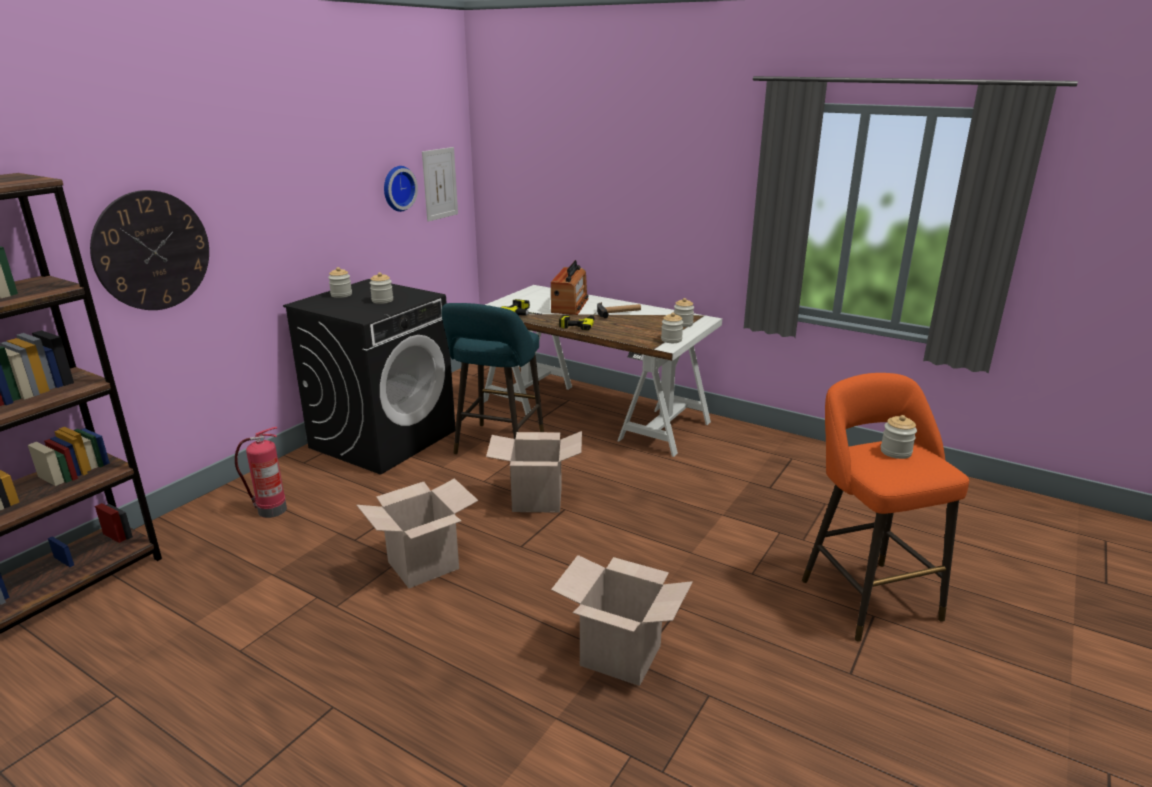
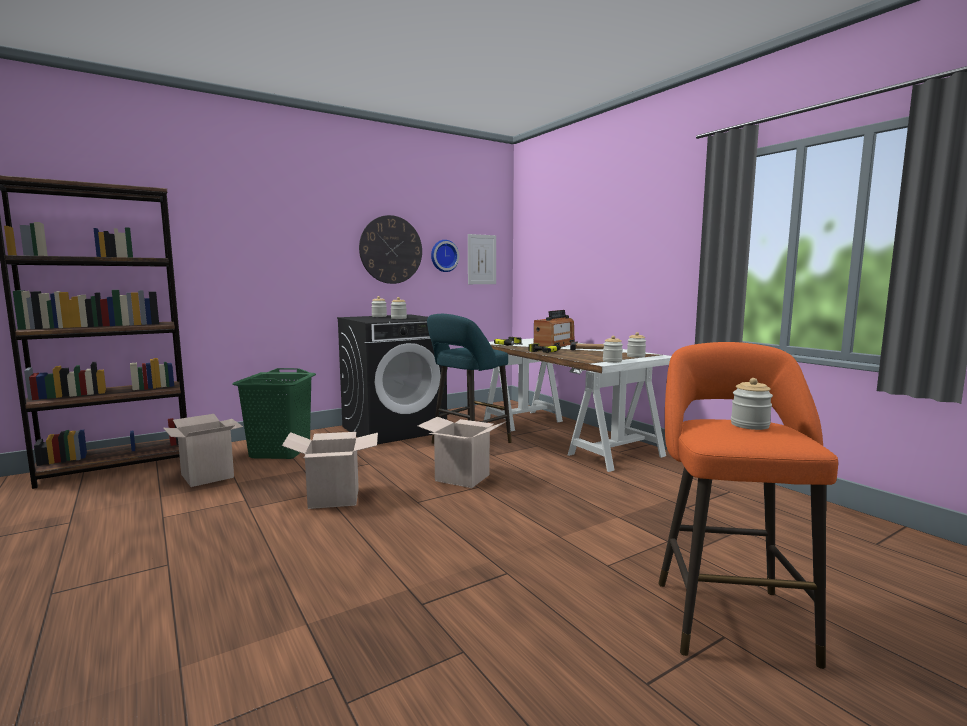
camera: 25 degrees right, 15 degrees down
wall clock [90,190,209,310] -> wall clock moved to [359,215,422,284]
fire extinguisher [235,427,287,518] -> green laundry basket [232,368,316,459]
cardboard box [551,555,693,686] -> cardboard box moved to [163,414,243,487]

